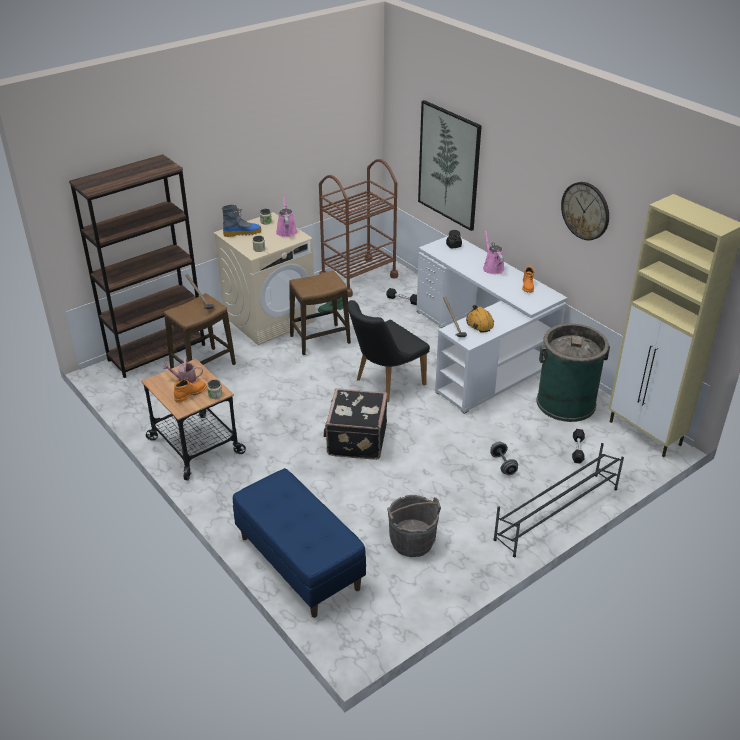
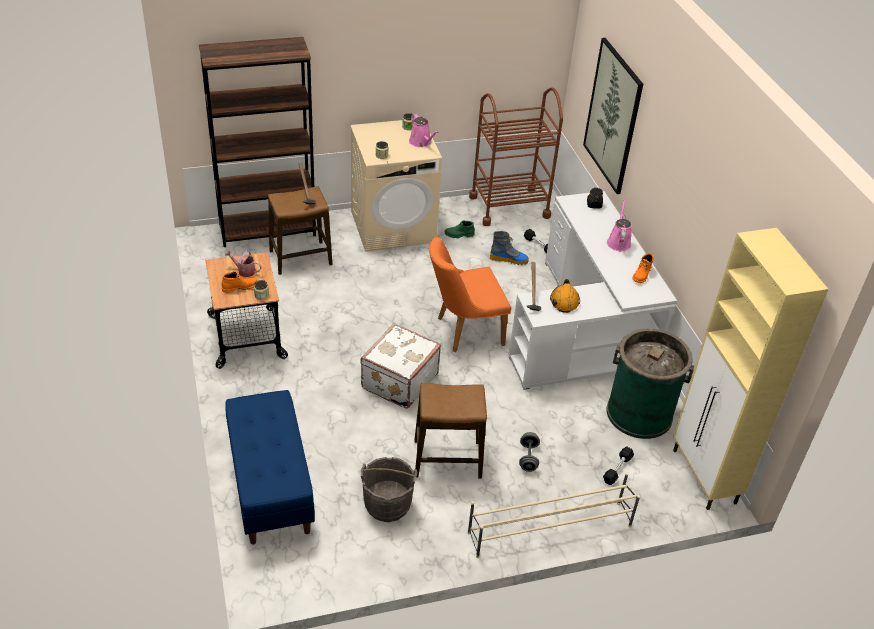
camera: 20 degrees right, 5 degrees up
boot [222,205,261,237] -> boot moved to [490,231,529,265]
pink watering can [276,194,297,237] -> pink watering can turned 135 degrees clockwise [409,114,439,148]
stool [289,270,351,355] -> stool moved to [414,383,487,478]
black suitcase [323,388,387,460] -> white suitcase [361,323,441,409]
black chair [348,300,430,402] -> orange chair [429,237,511,352]
black shoe rack [493,443,624,557] -> beige shoe rack [468,472,640,558]
wall clock [561,182,609,240] -> none

